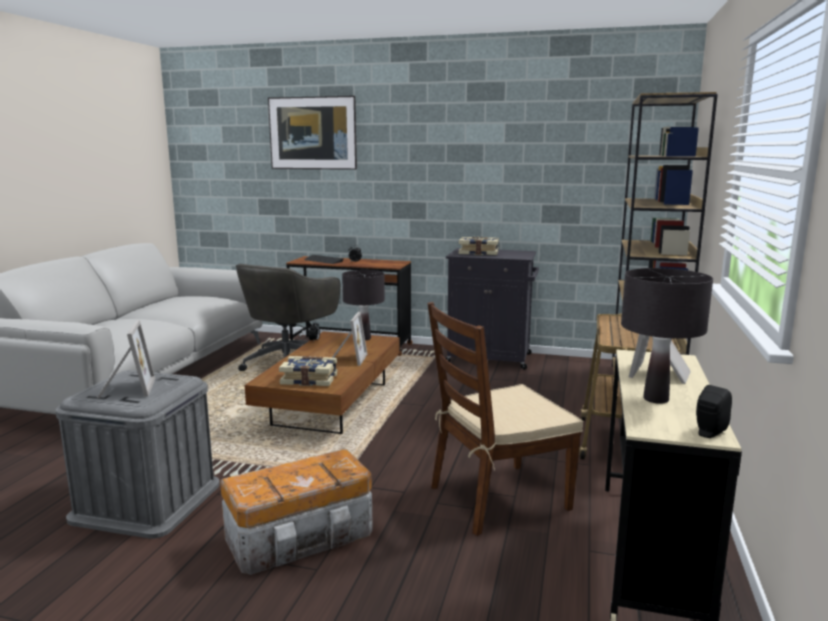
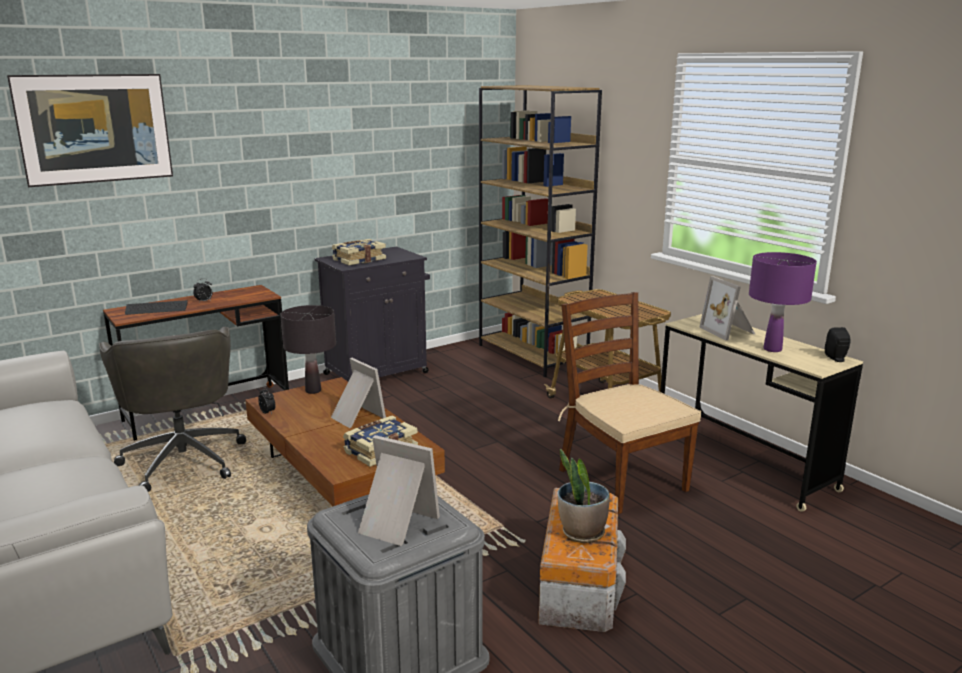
camera: 50 degrees left, 5 degrees up
brown chair [427,302,583,536] -> brown chair turned 135 degrees clockwise [558,292,701,514]
black table lamp [621,268,713,404] -> purple table lamp [749,252,817,352]
none -> potted plant [557,449,610,543]

